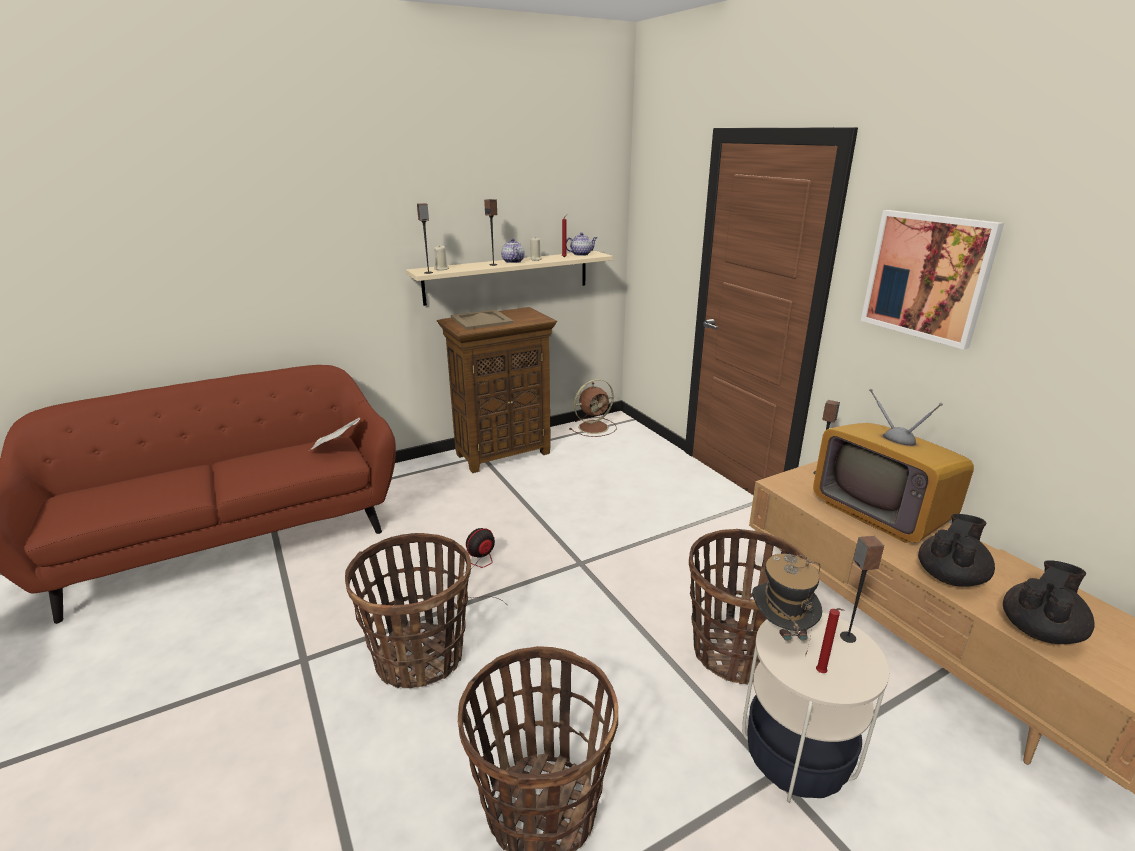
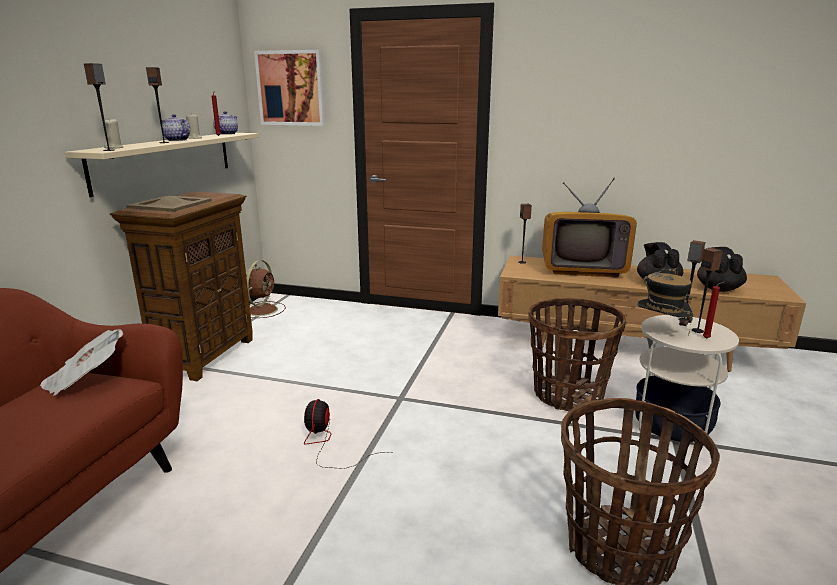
camera: 45 degrees left, 5 degrees down
basket [345,533,471,689] -> none
picture [861,210,1004,350] -> picture moved to [254,50,325,126]
none -> speaker [692,248,723,333]

